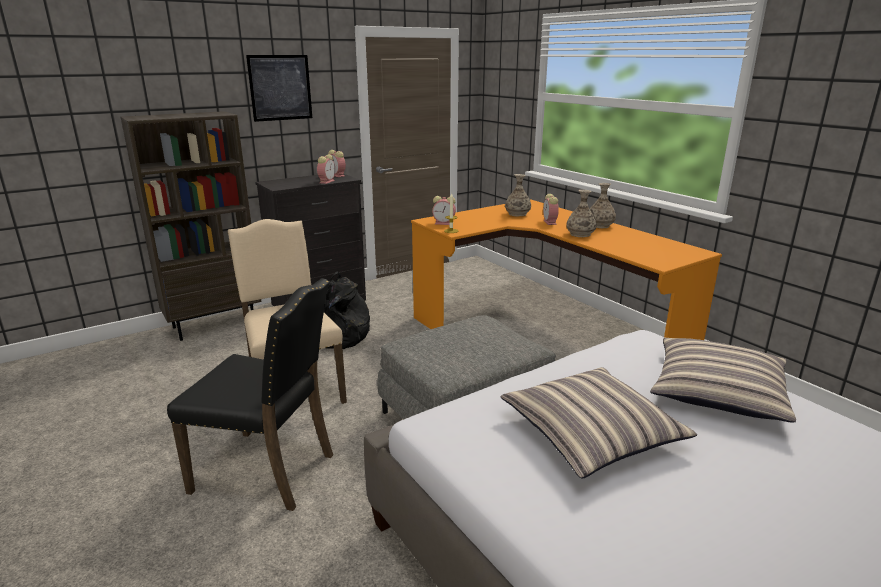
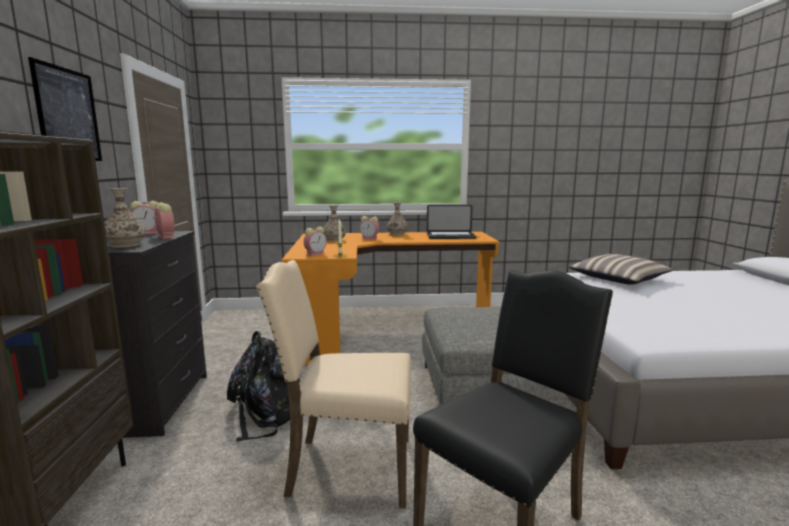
camera: 60 degrees left, 10 degrees down
pillow [501,367,697,478] -> none
vase [566,190,597,237] -> vase moved to [104,188,145,248]
none -> laptop [427,205,476,239]

